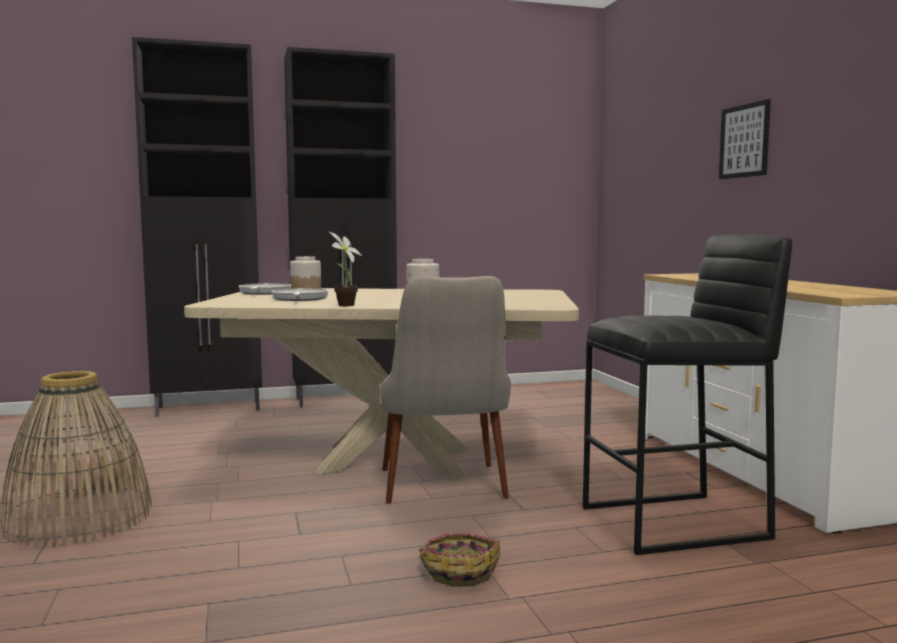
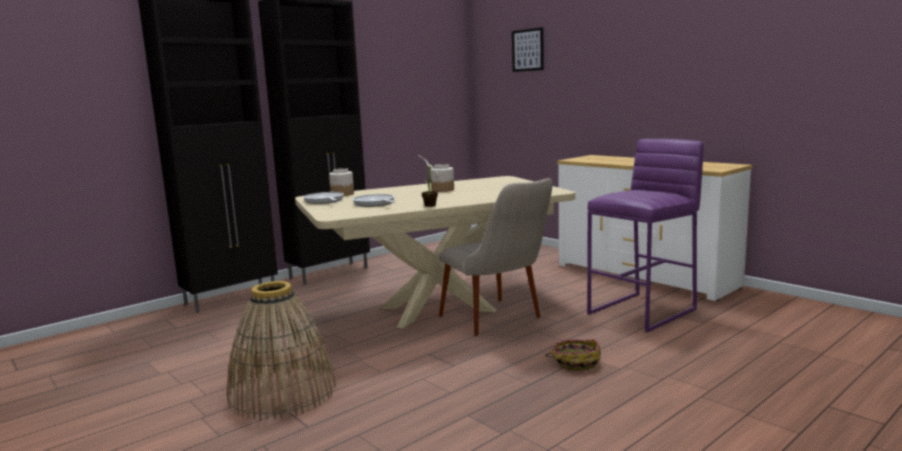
camera: 25 degrees left, 5 degrees up
black stool [583,234,793,555] -> purple stool [587,139,704,332]
picture [719,99,771,179] -> picture moved to [512,27,544,72]

